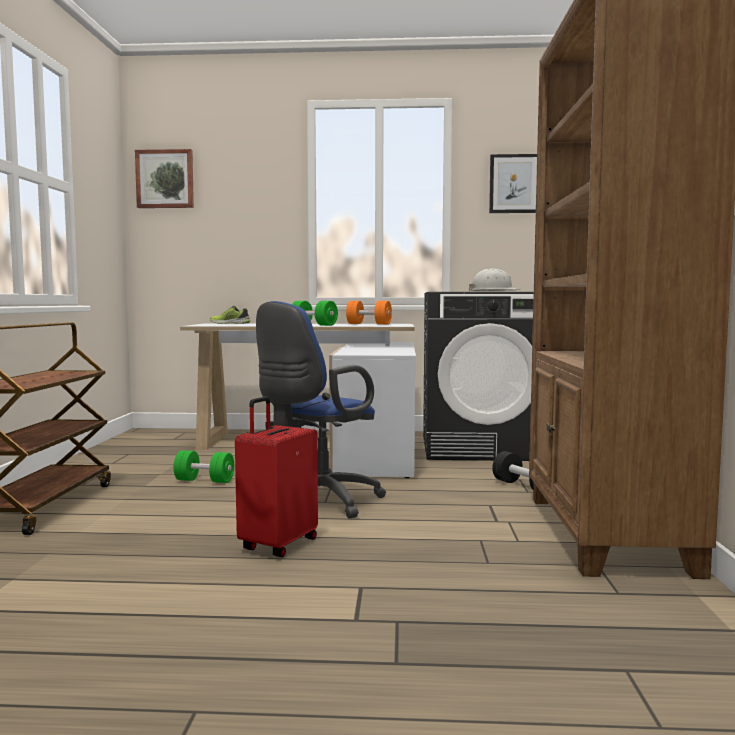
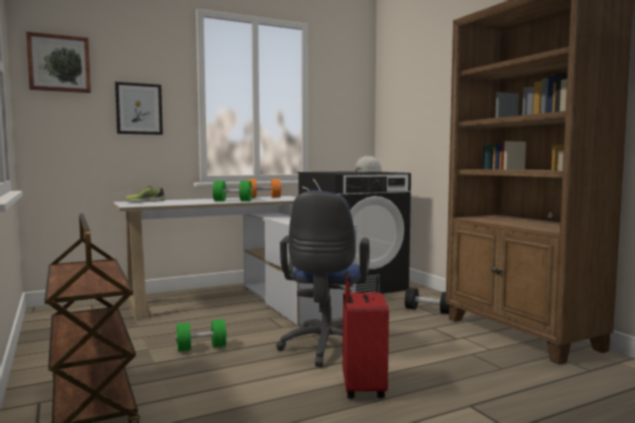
camera: 30 degrees left, 0 degrees up
picture [489,154,537,213] -> picture moved to [115,82,163,135]

